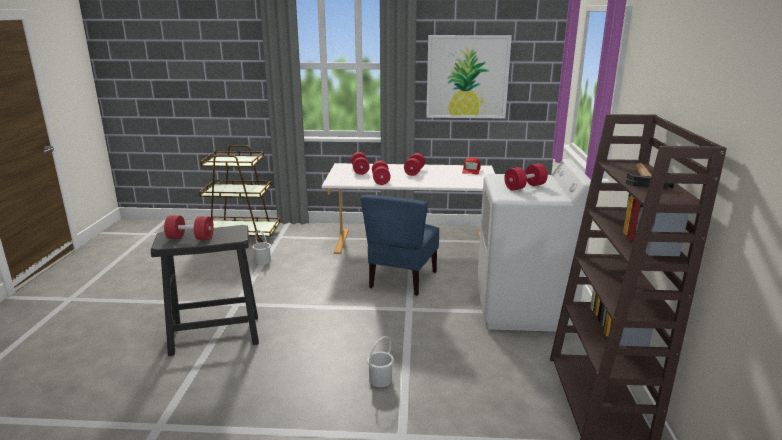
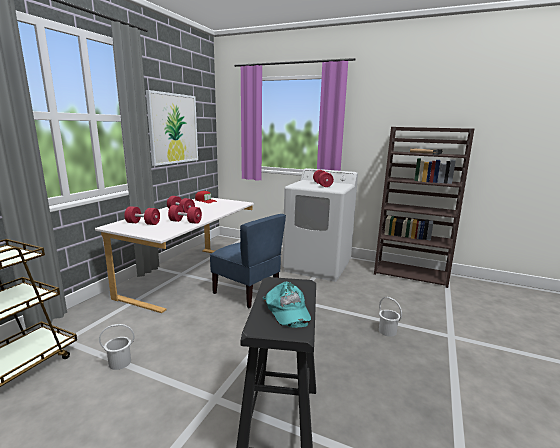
camera: 70 degrees left, 5 degrees down
red dumbbell [164,215,214,240] -> turquoise cap [263,282,311,328]

